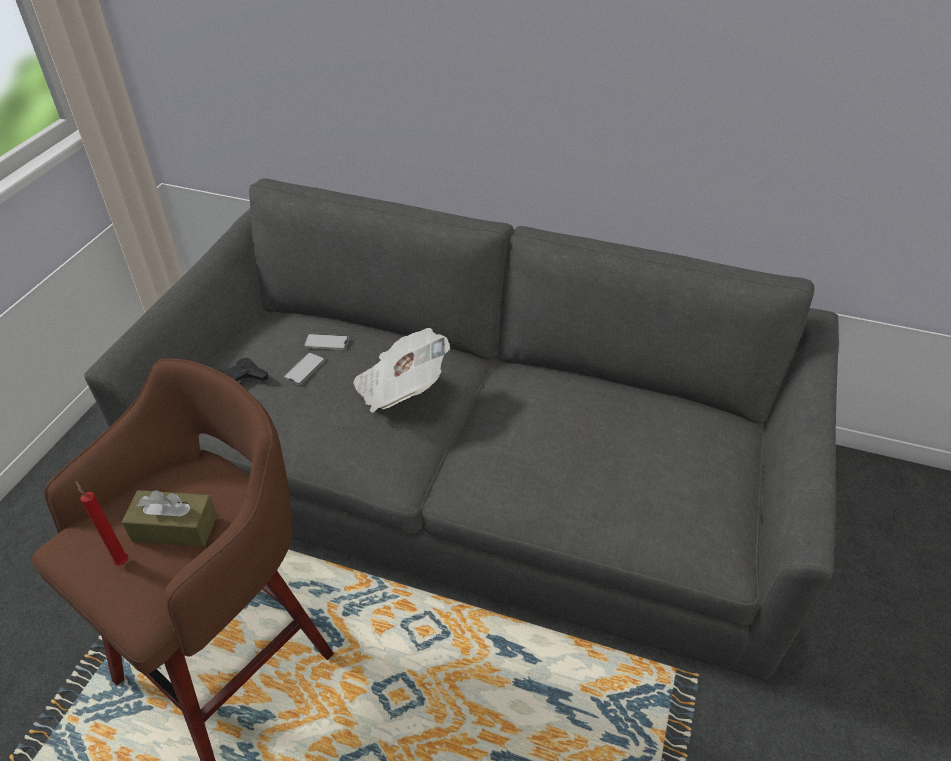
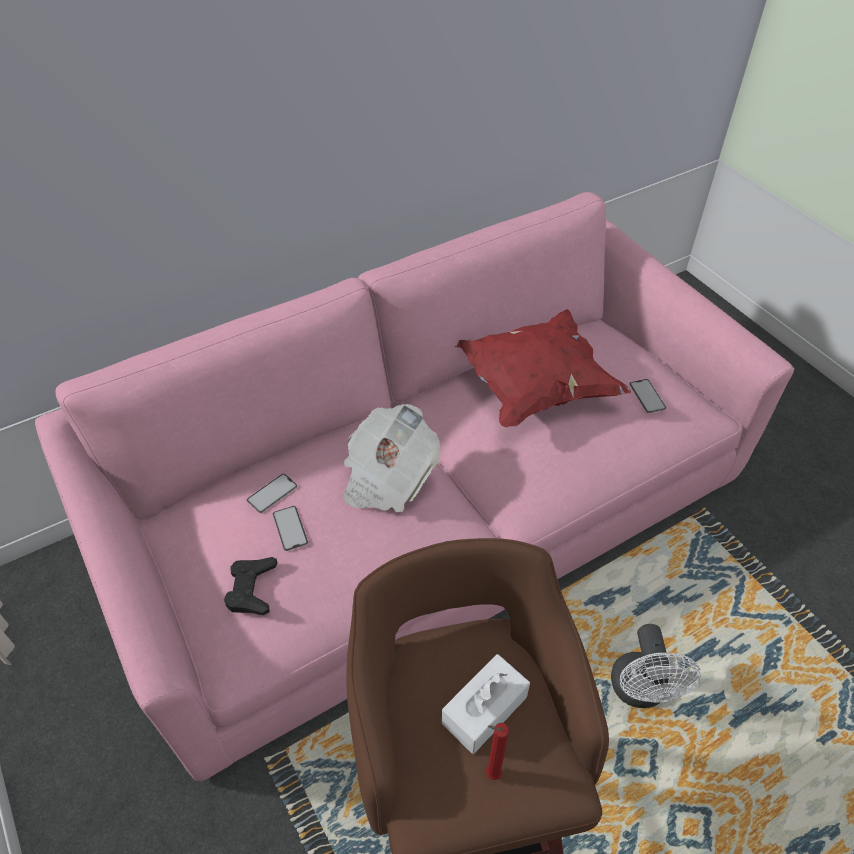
camera: 50 degrees left, 5 degrees up
grey sofa [84,178,839,680] -> pink sofa [35,192,794,781]
brown tissue box [122,490,217,547] -> white tissue box [442,654,530,754]
none -> red pillow [454,309,631,427]
none -> white fan [611,624,701,708]
none -> phone [629,379,666,413]

